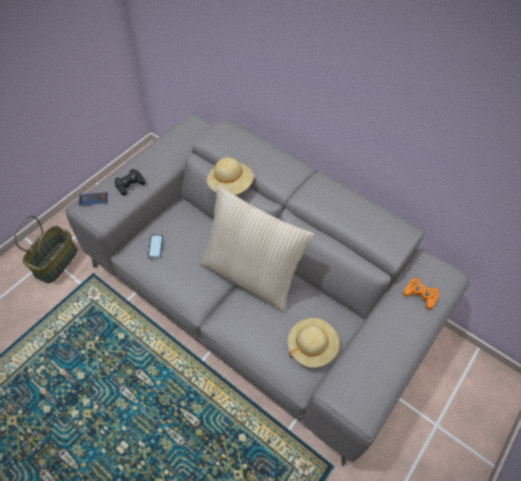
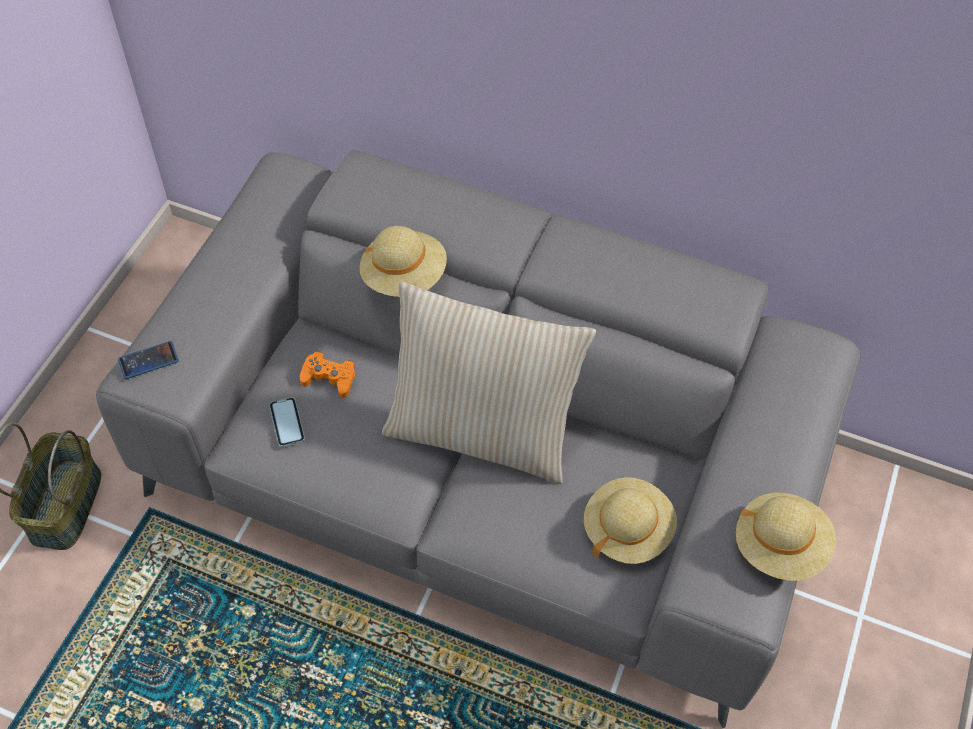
camera: 15 degrees left, 0 degrees up
black game controller [114,169,145,196] -> none
orange game controller [403,278,439,310] -> orange game controller moved to [300,351,355,398]
none -> beige hat [736,493,836,581]

